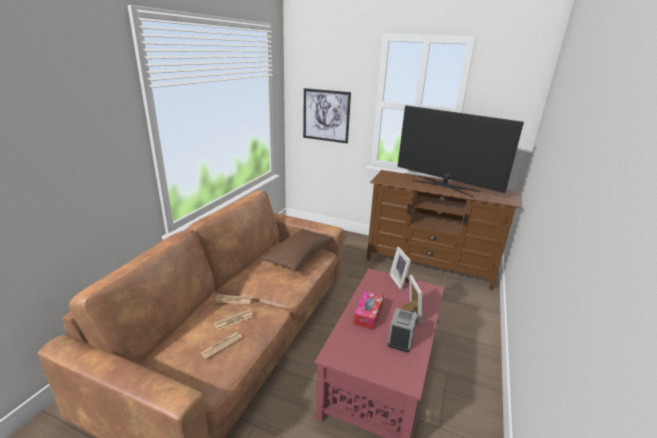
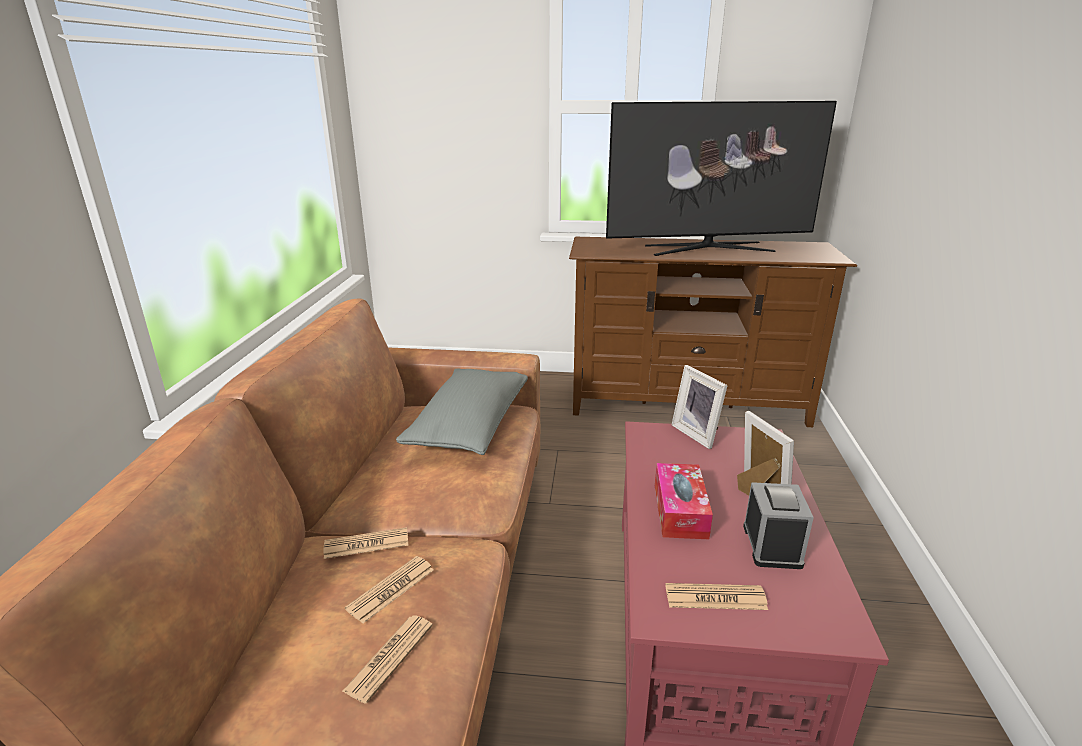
camera: 15 degrees left, 0 degrees up
brown pillow [261,229,333,272] -> grey pillow [396,368,528,455]
picture [303,88,351,144] -> none
television [398,105,524,197] -> television turned 150 degrees clockwise [606,101,837,256]
none -> newspaper [665,583,768,610]

